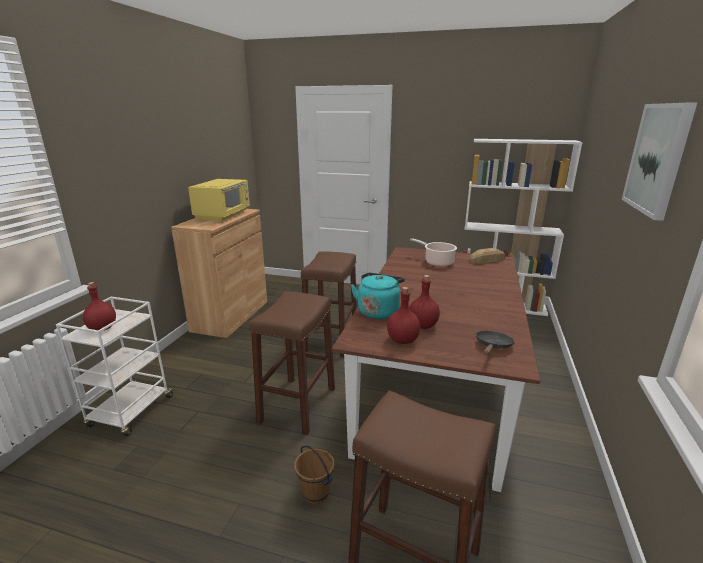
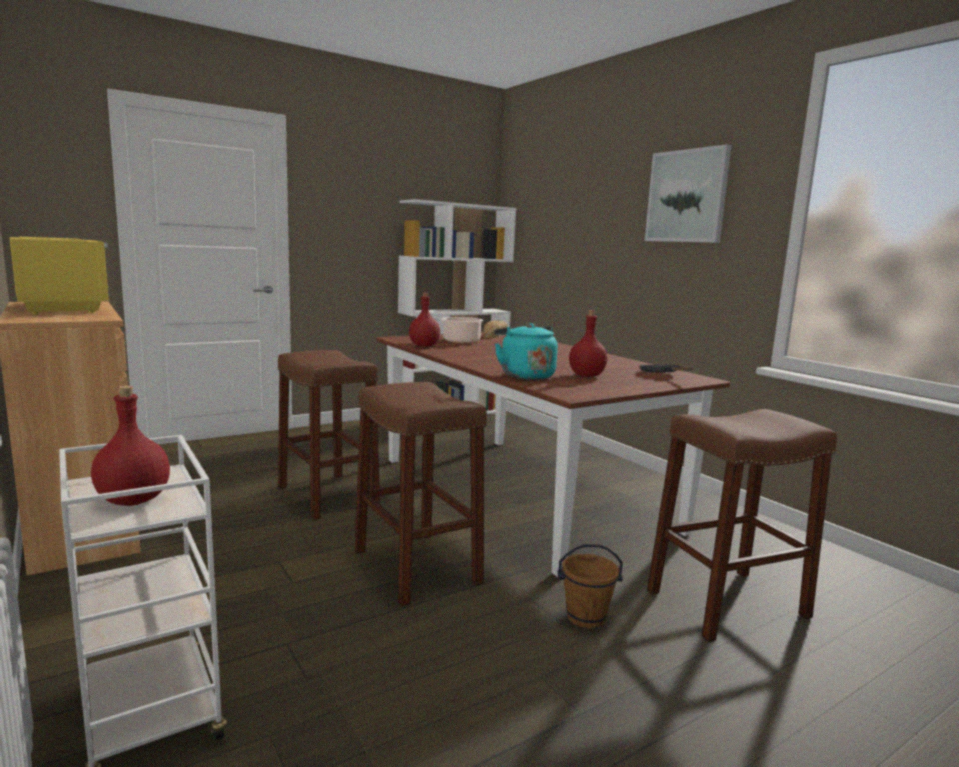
camera: 50 degrees left, 10 degrees down
red bottle [387,287,420,344] -> red bottle moved to [409,292,440,347]

